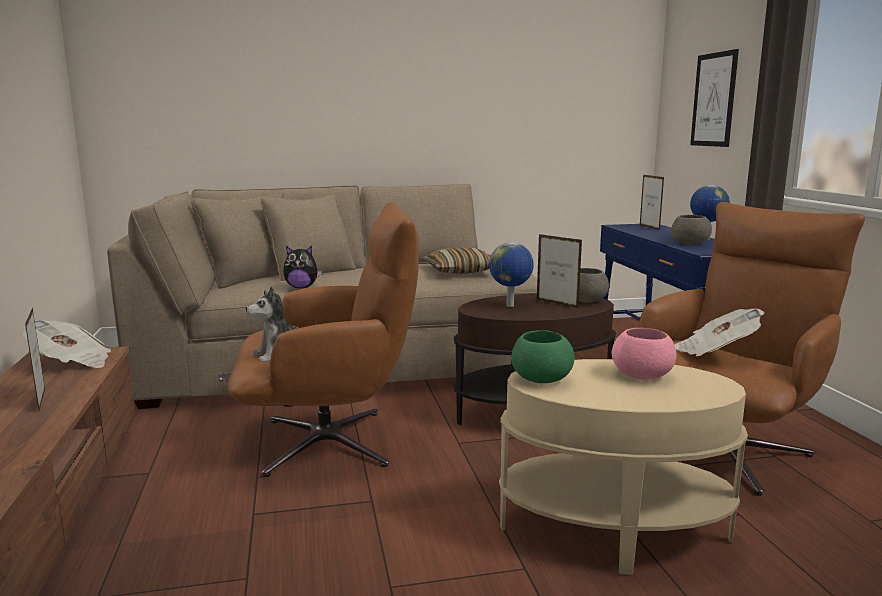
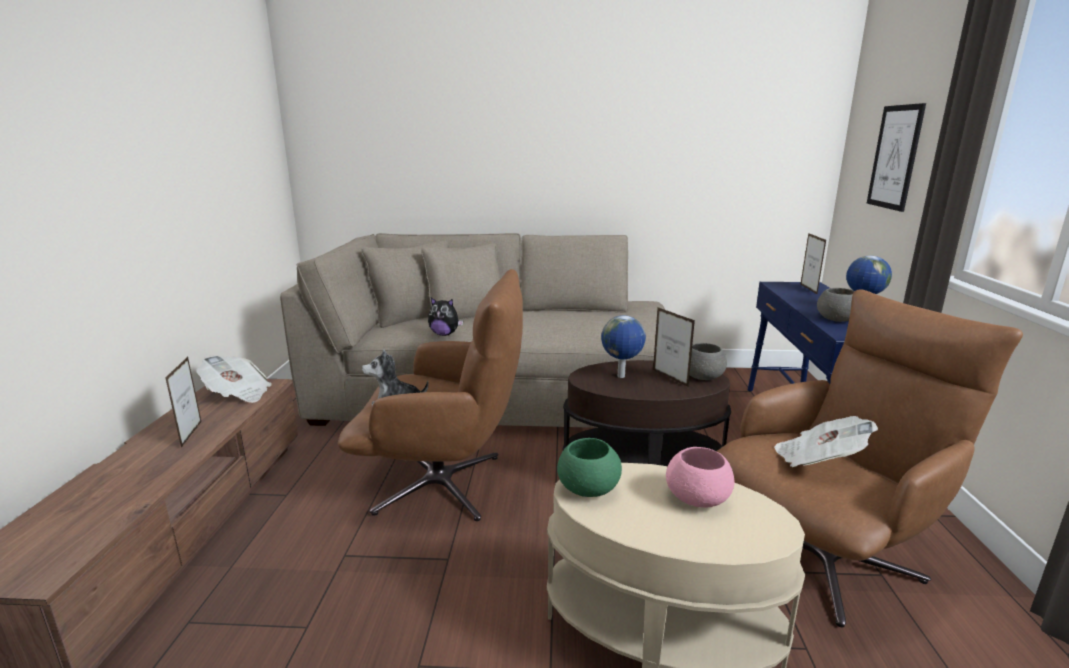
camera: 15 degrees right, 5 degrees up
pillow [423,247,491,274] -> none

